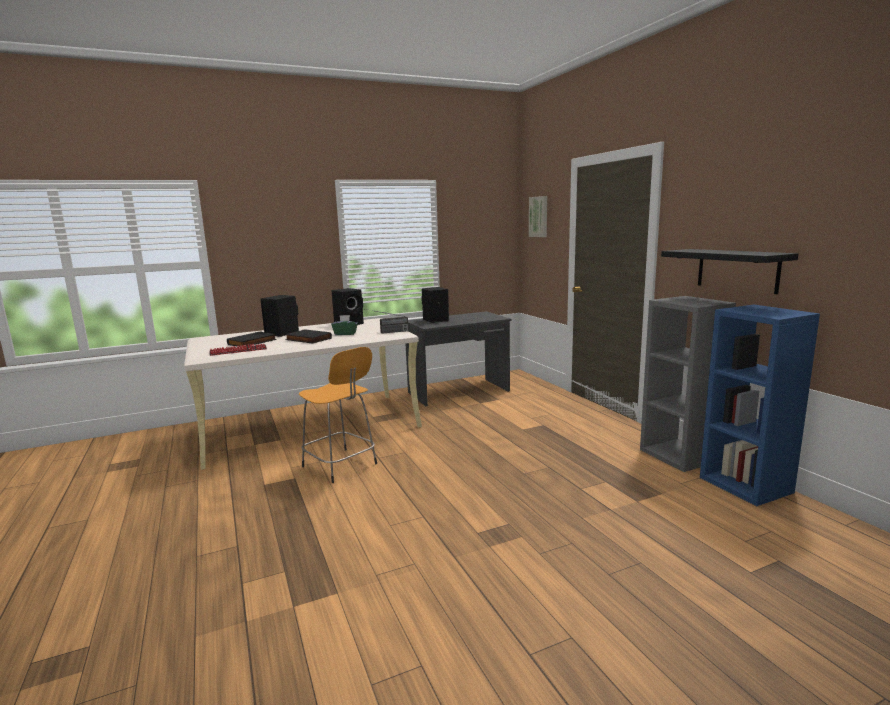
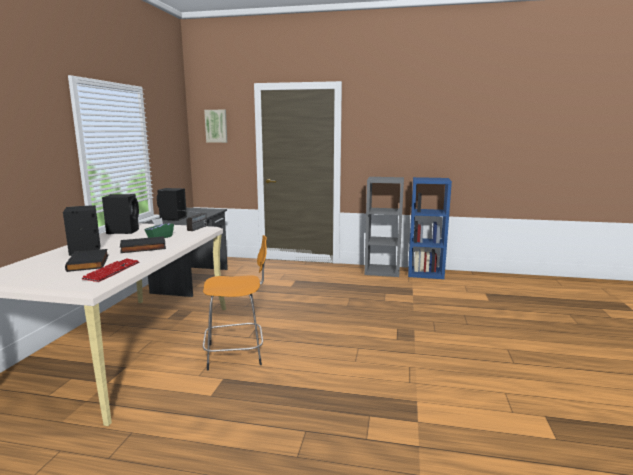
camera: 55 degrees left, 0 degrees up
black shelf [661,249,798,294] -> none

